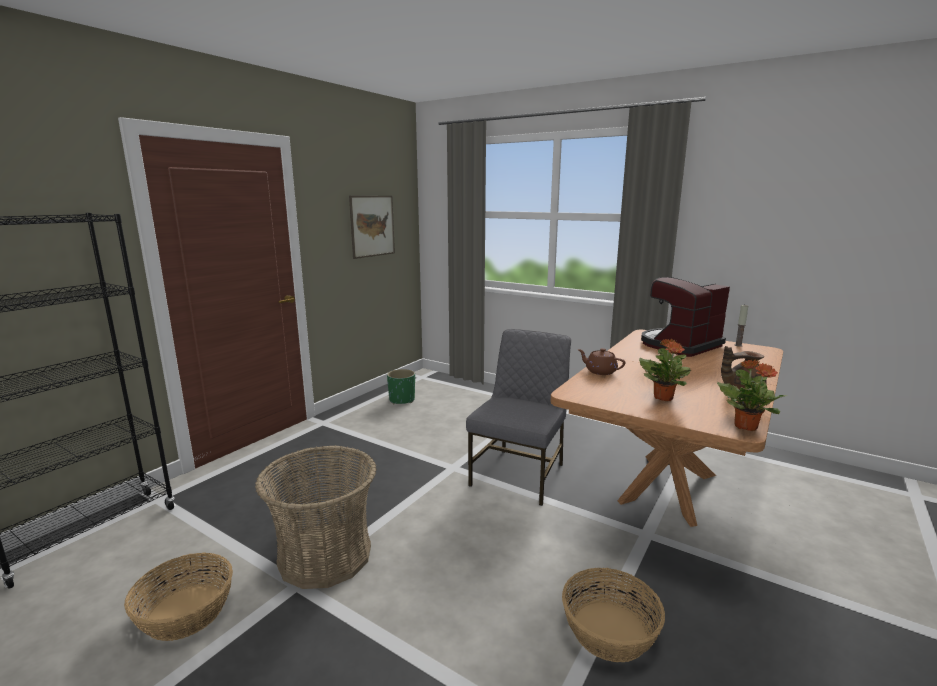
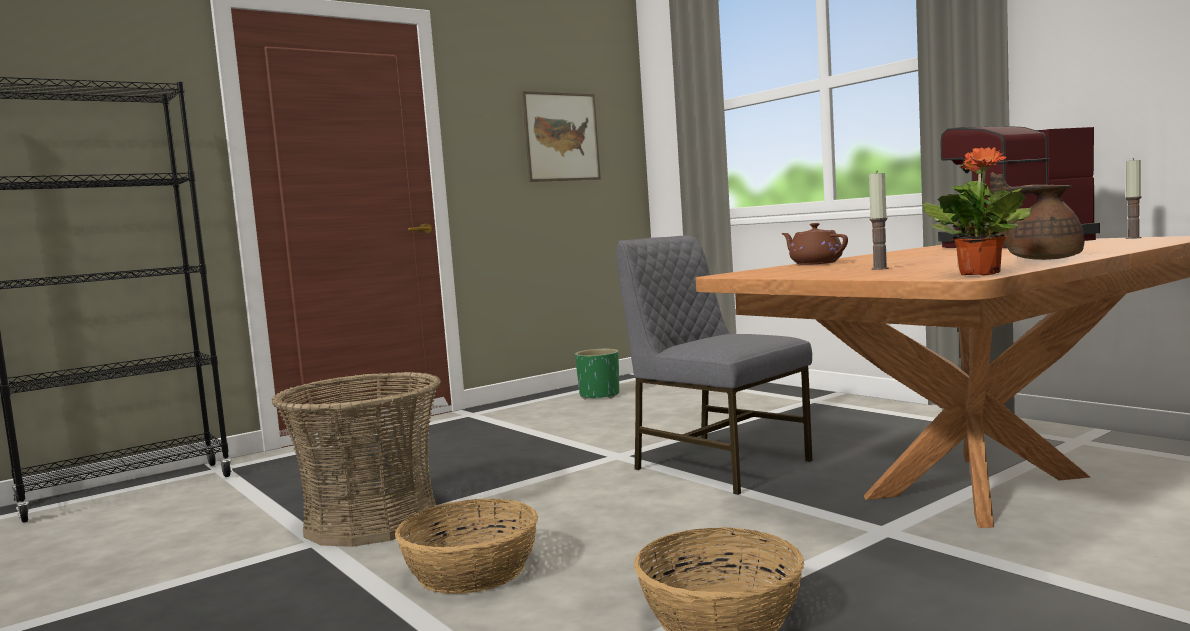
camera: 20 degrees right, 10 degrees down
basket [124,552,233,641] -> basket moved to [395,499,538,594]
grey chair [466,329,571,506] -> grey chair turned 90 degrees counterclockwise [616,236,813,495]
potted plant [639,339,691,401] -> candle [869,170,889,270]

